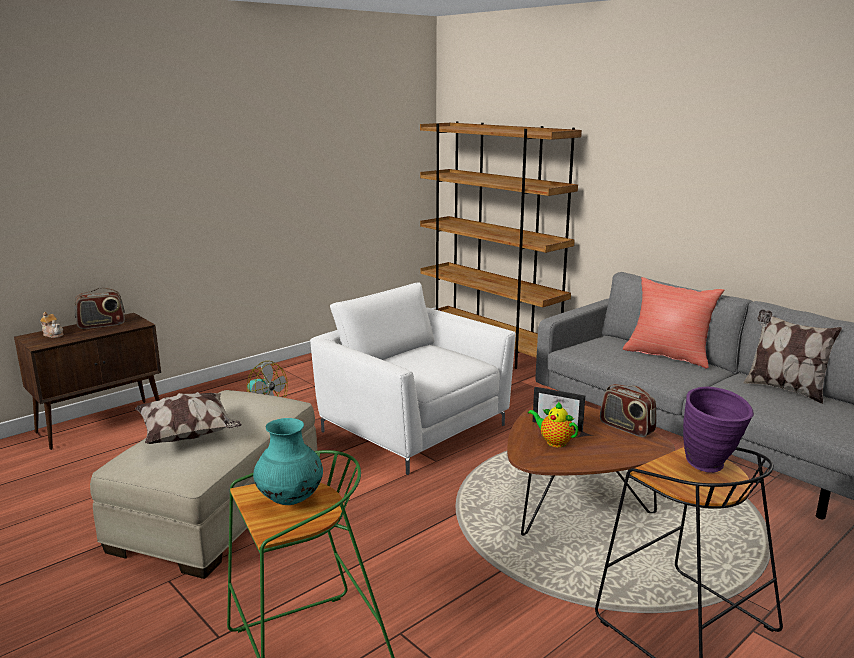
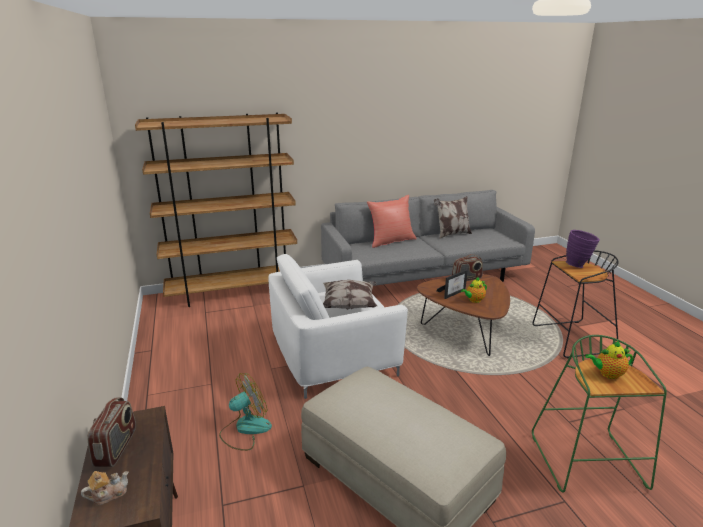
camera: 65 degrees left, 5 degrees up
pillow [135,392,242,444] -> pillow moved to [323,280,377,310]
turquoise vase [253,418,323,505] -> teapot [585,341,633,379]

